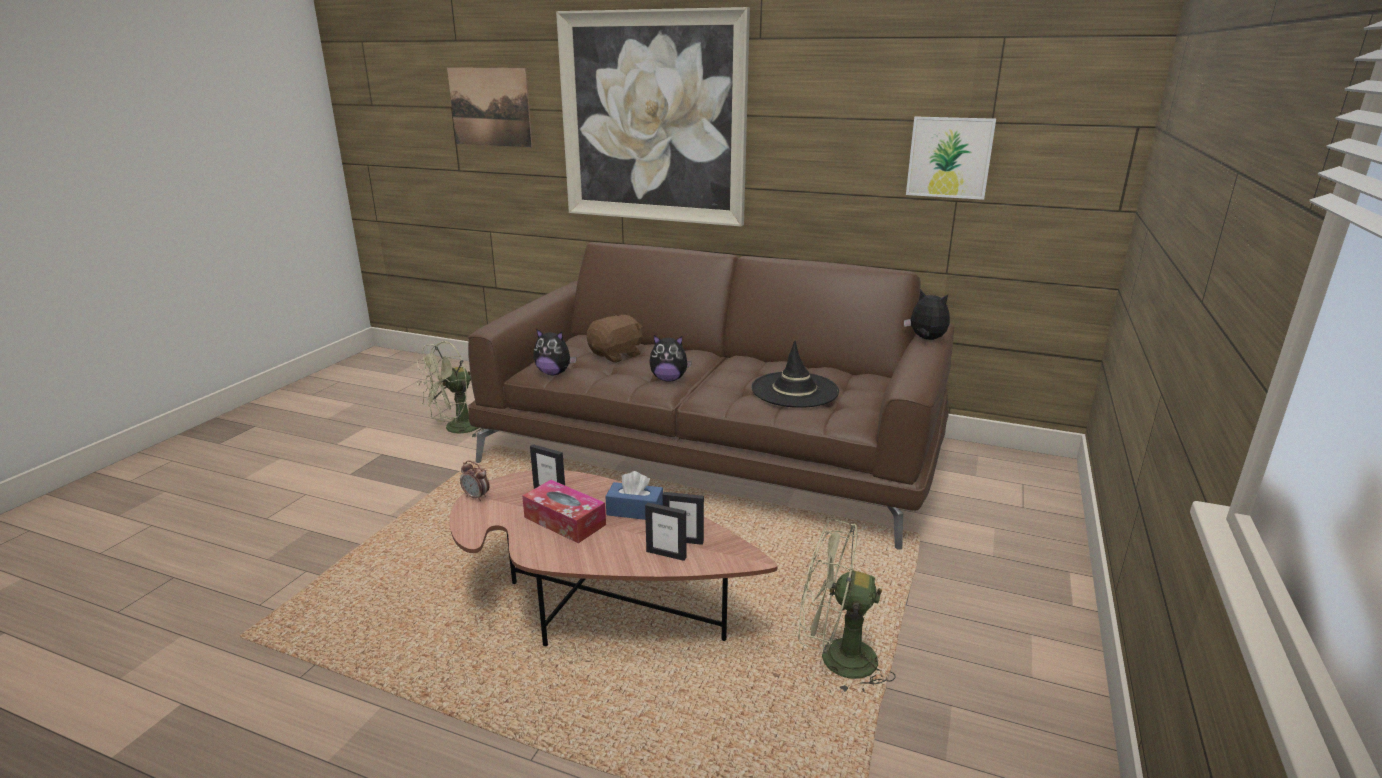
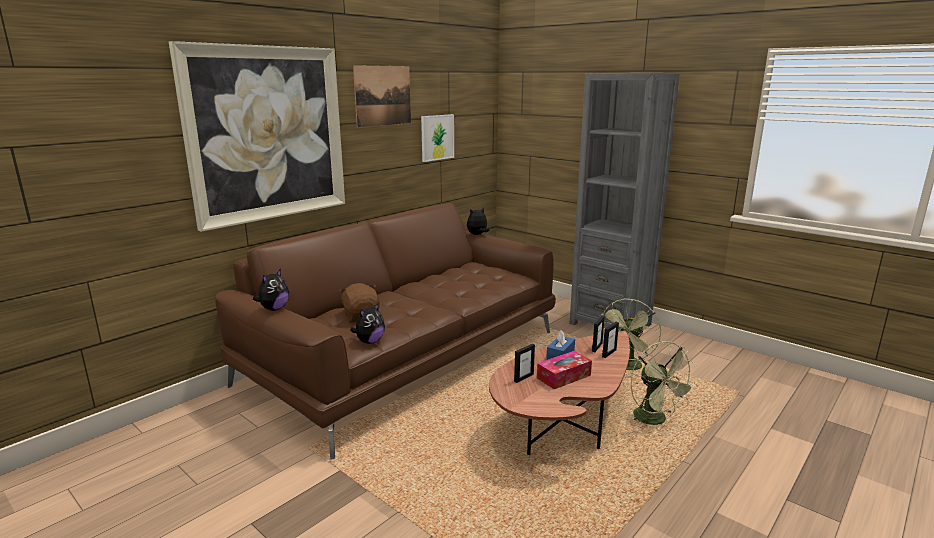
camera: 70 degrees left, 5 degrees down
green fan [417,341,486,438] -> green fan moved to [631,341,698,425]
picture [447,67,532,147] -> picture moved to [353,65,411,127]
alarm clock [460,461,490,501] -> none
plush toy [649,335,692,382] -> plush toy moved to [253,268,289,311]
black hat [751,341,839,408] -> none
none -> grey bookcase [570,73,680,331]

